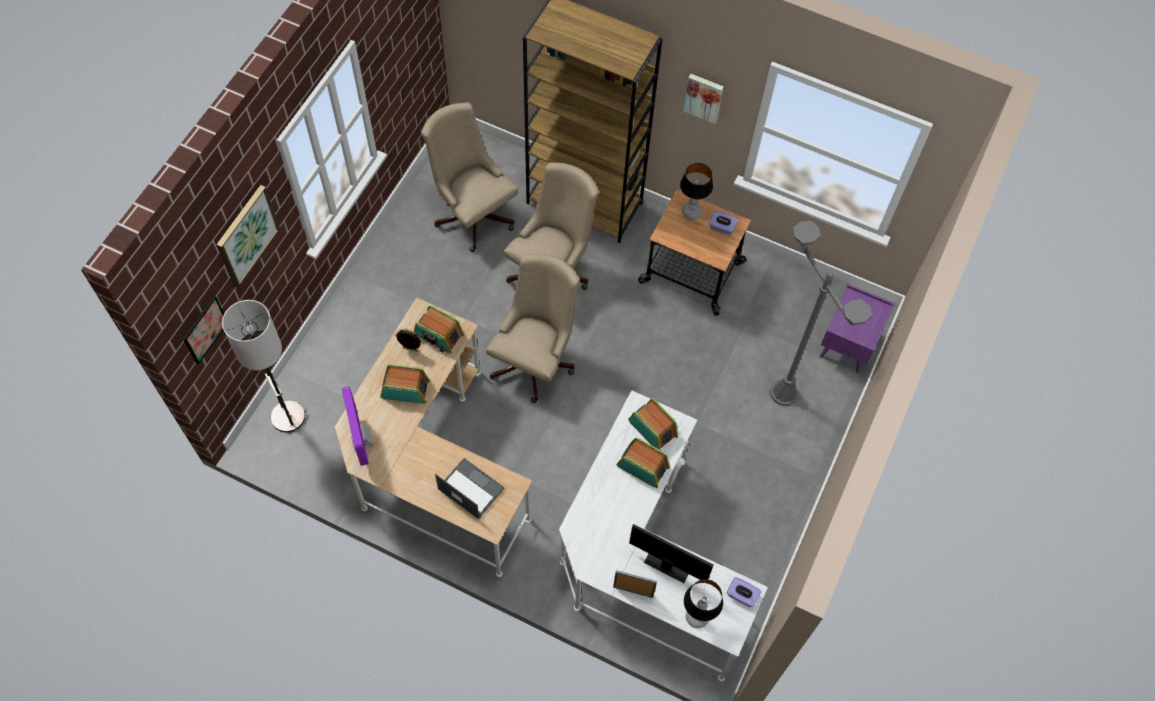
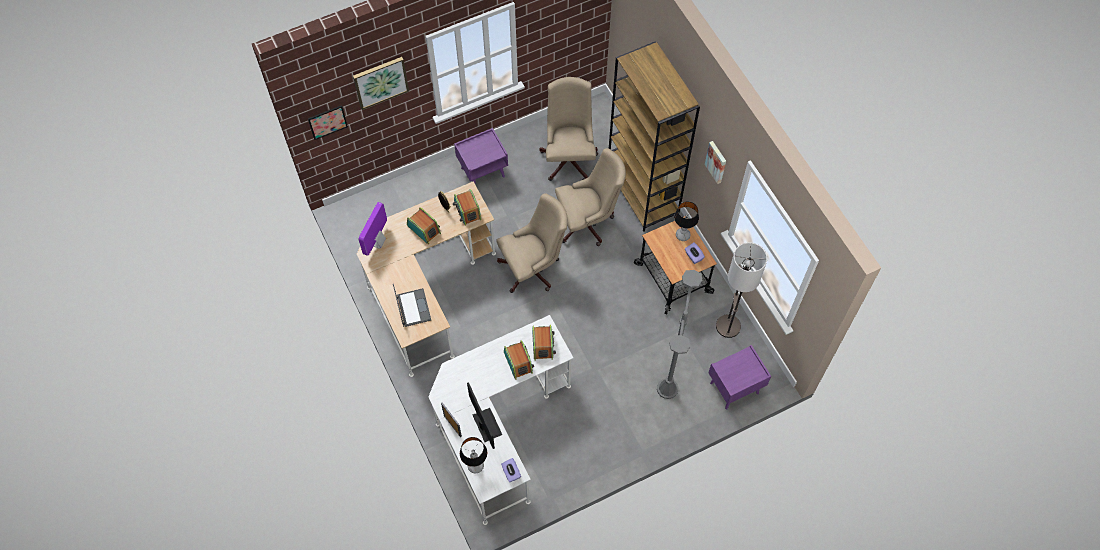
camera: 40 degrees right, 0 degrees up
floor lamp [222,300,305,433] -> floor lamp moved to [716,242,767,338]
none -> purple nightstand [454,128,508,183]

